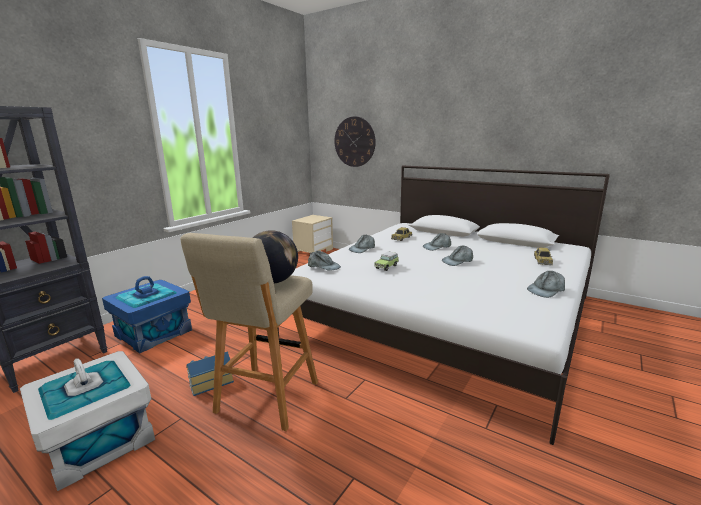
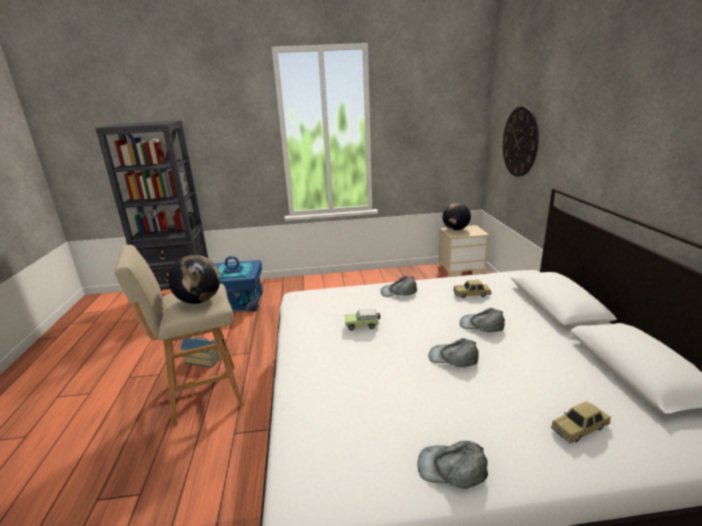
camera: 50 degrees right, 5 degrees up
white storage box [20,351,155,491] -> none
grey cap [308,251,341,271] -> none
none -> globe [442,203,471,230]

